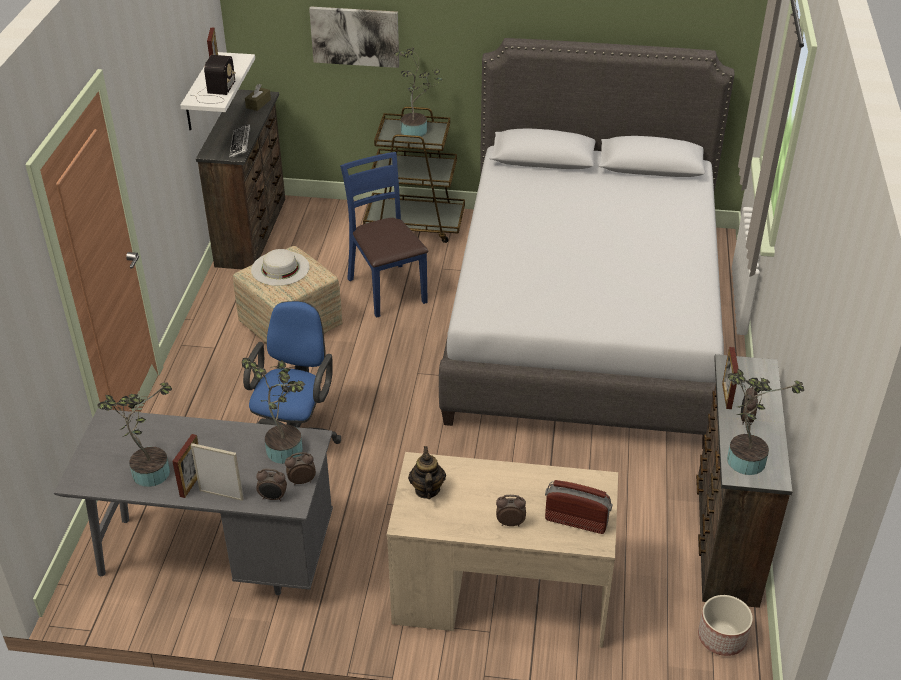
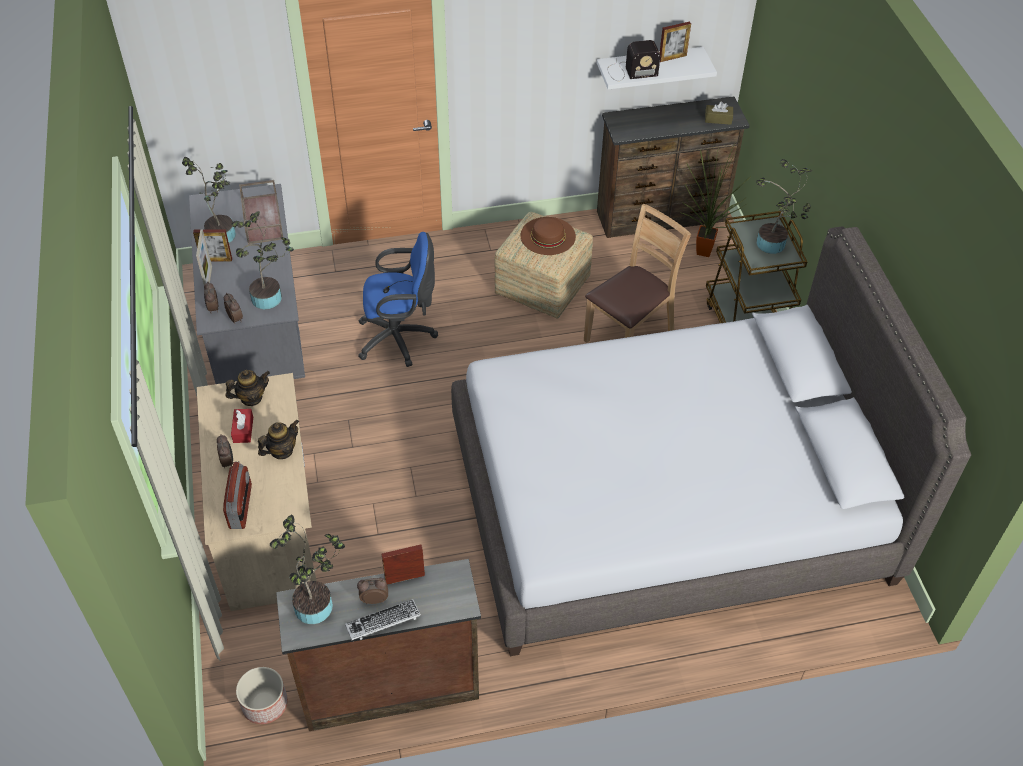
camera: 70 degrees right, 10 degrees up
keyboard [229,124,251,159] -> keyboard moved to [345,600,421,640]
white hat [251,249,309,286] -> brown hat [521,217,576,255]
picture [309,6,399,68] -> none
blue chair [340,152,428,318] -> brown chair [584,204,691,343]
none -> red tissue box [231,409,253,443]
none -> brown tray [239,180,283,245]
none -> teapot [258,419,299,459]
none -> potted plant [682,143,751,257]

